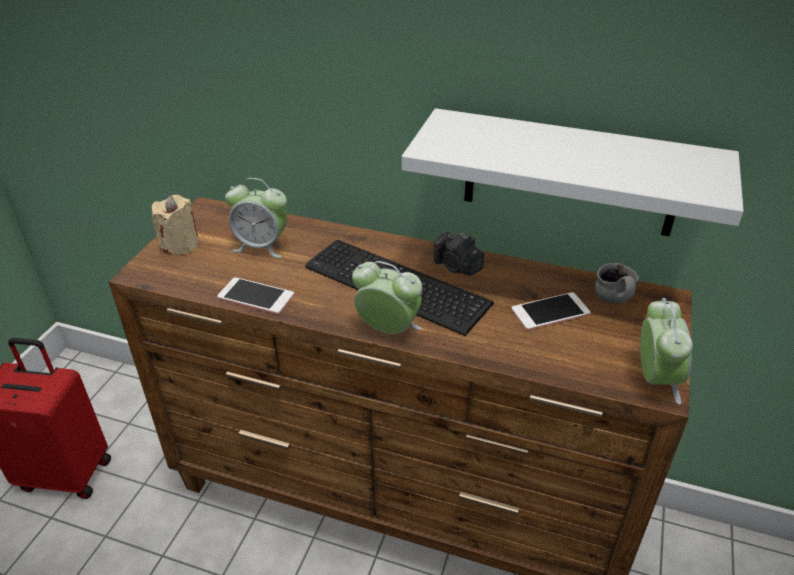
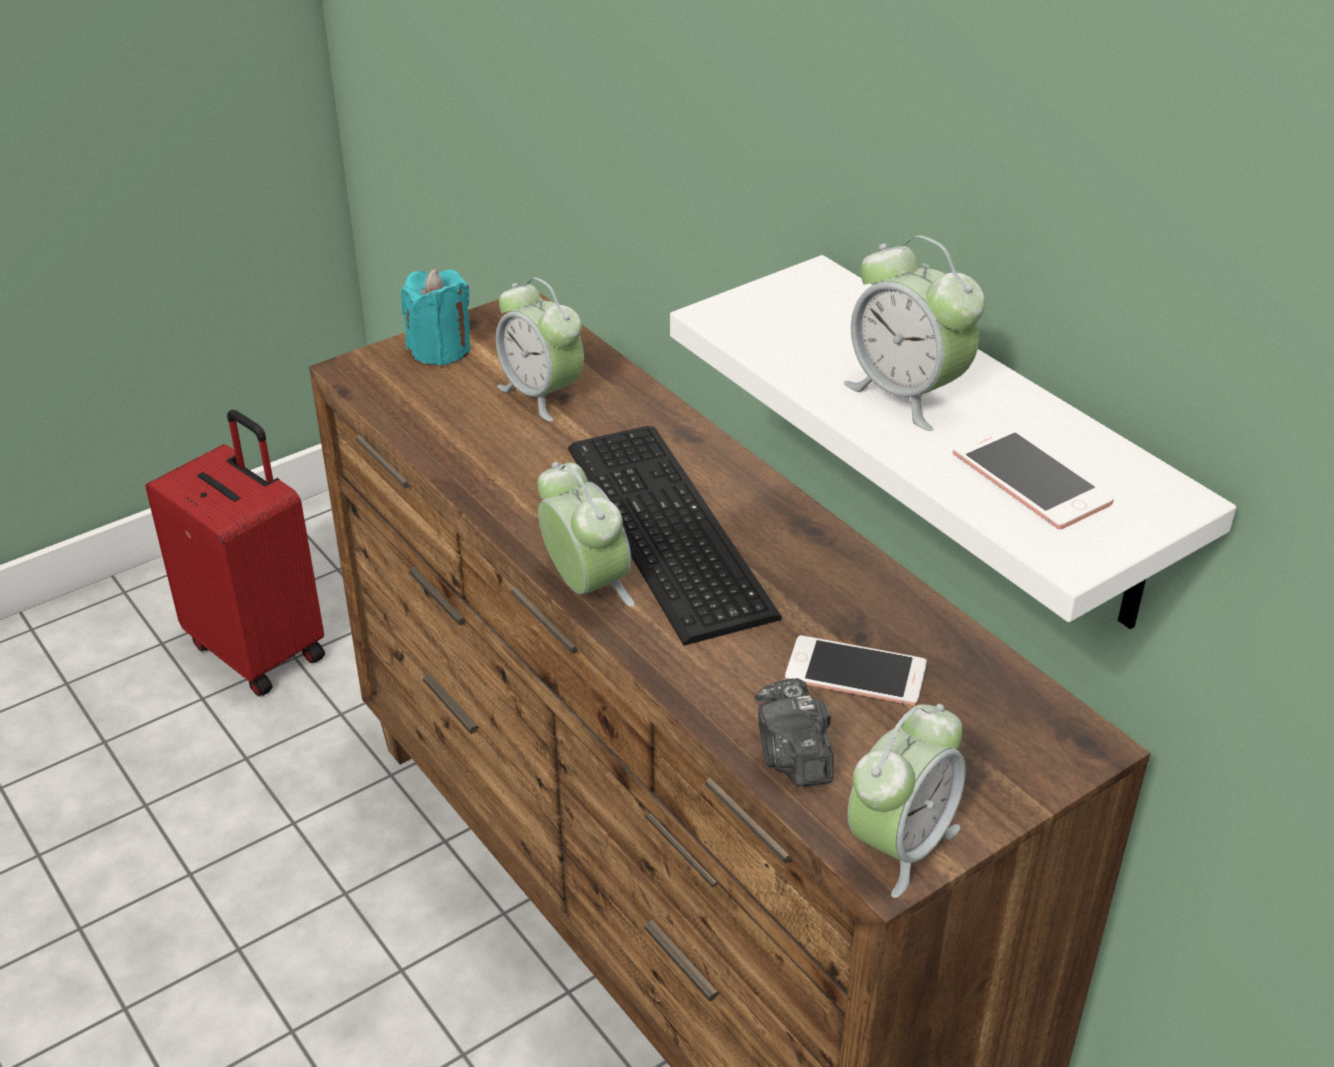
camera: 35 degrees right, 0 degrees up
beige candle [152,195,199,255] -> turquoise candle [401,268,470,366]
phone [217,277,294,314] -> phone moved to [953,425,1114,529]
camera [434,232,484,276] -> camera moved to [755,678,833,786]
mug [595,263,639,304] -> none
none -> alarm clock [844,235,985,431]

